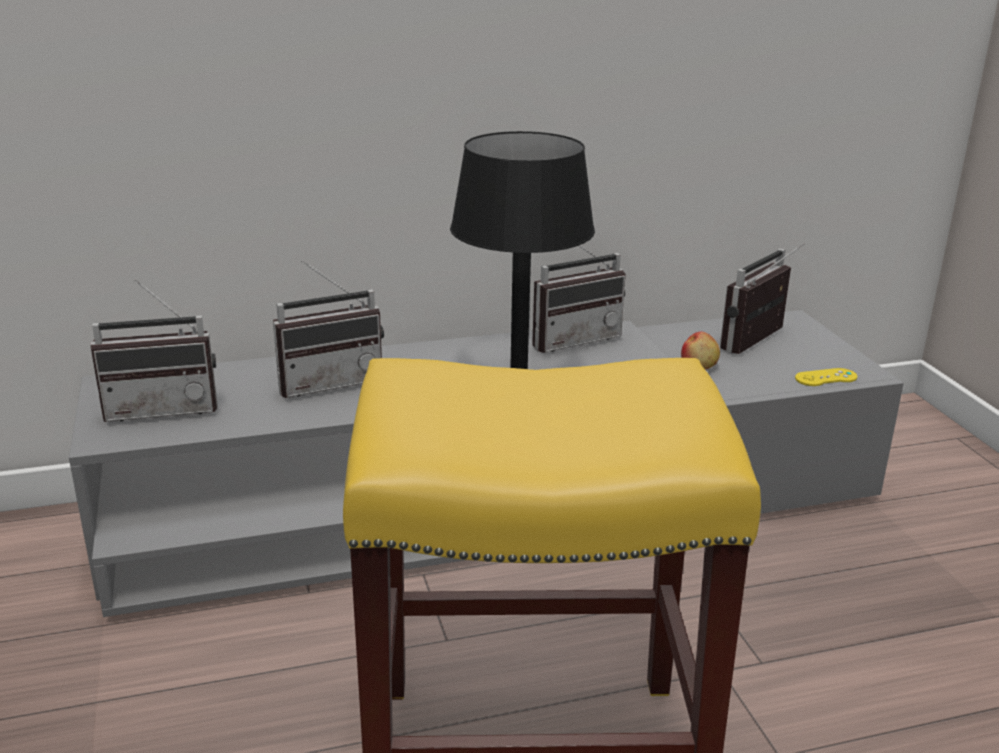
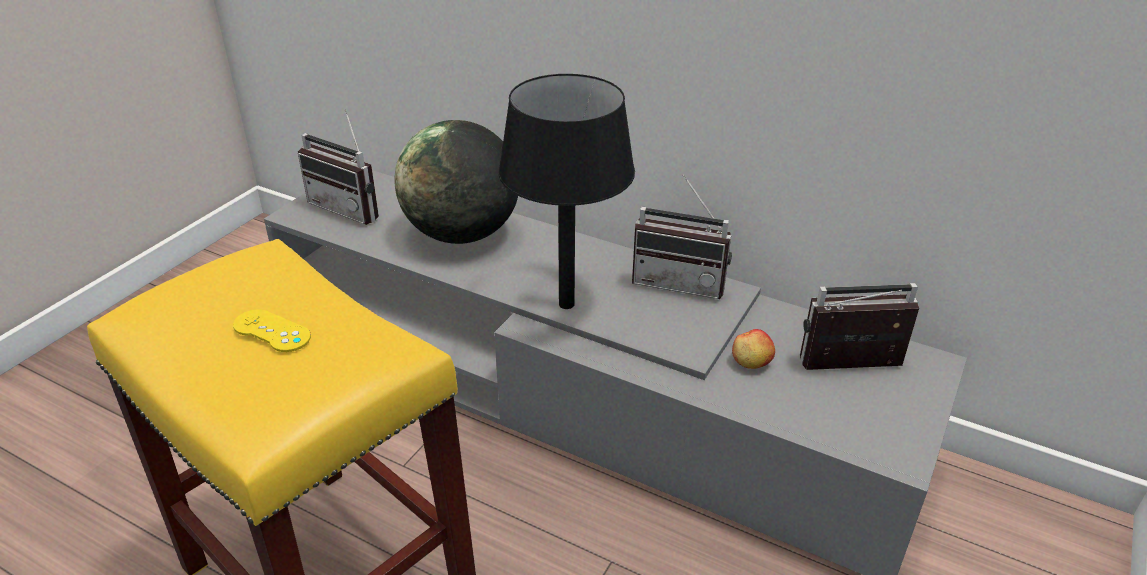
camera: 45 degrees right, 10 degrees up
radio [273,260,384,398] -> globe [394,120,518,244]
yellow game controller [795,368,857,386] -> yellow game controller moved to [233,309,311,352]

